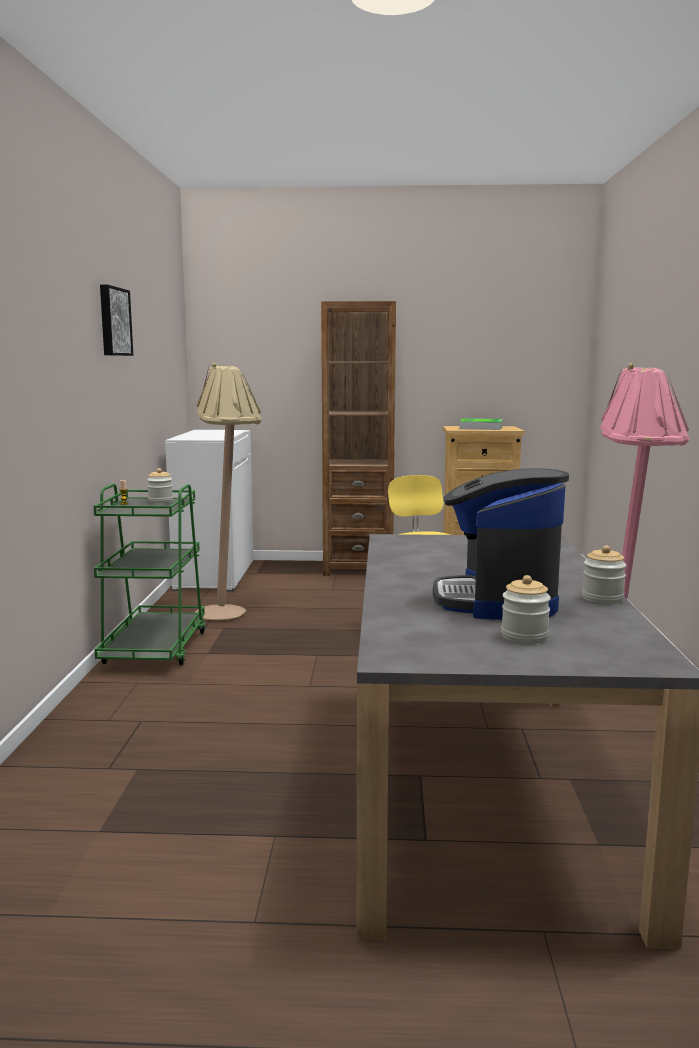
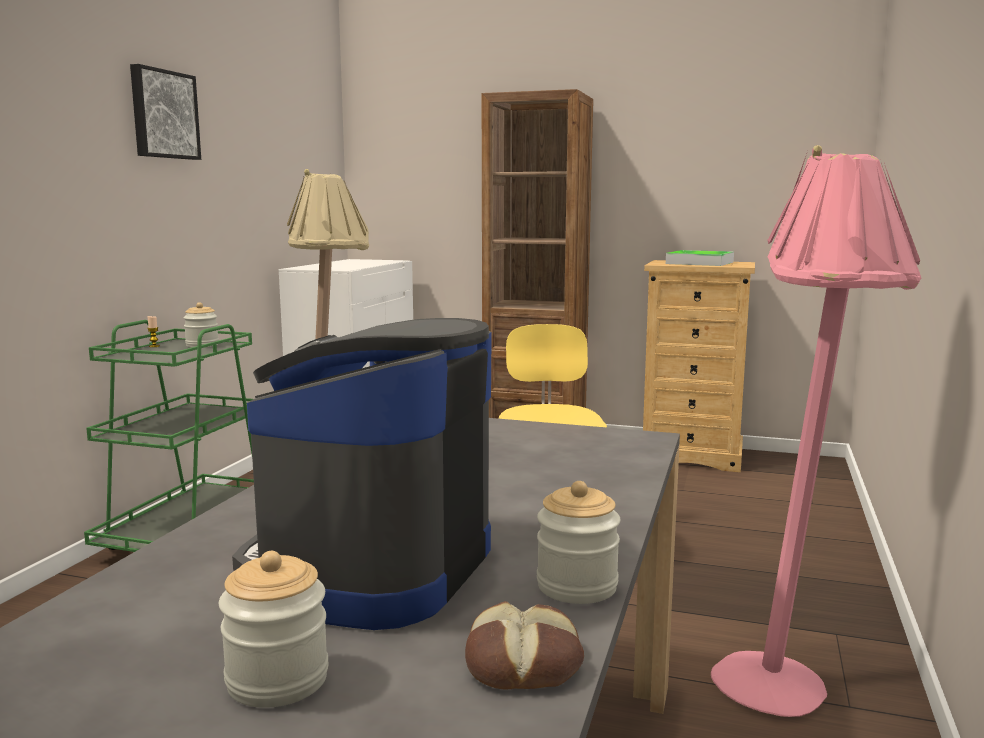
camera: 15 degrees right, 0 degrees up
none -> bread [465,601,584,690]

